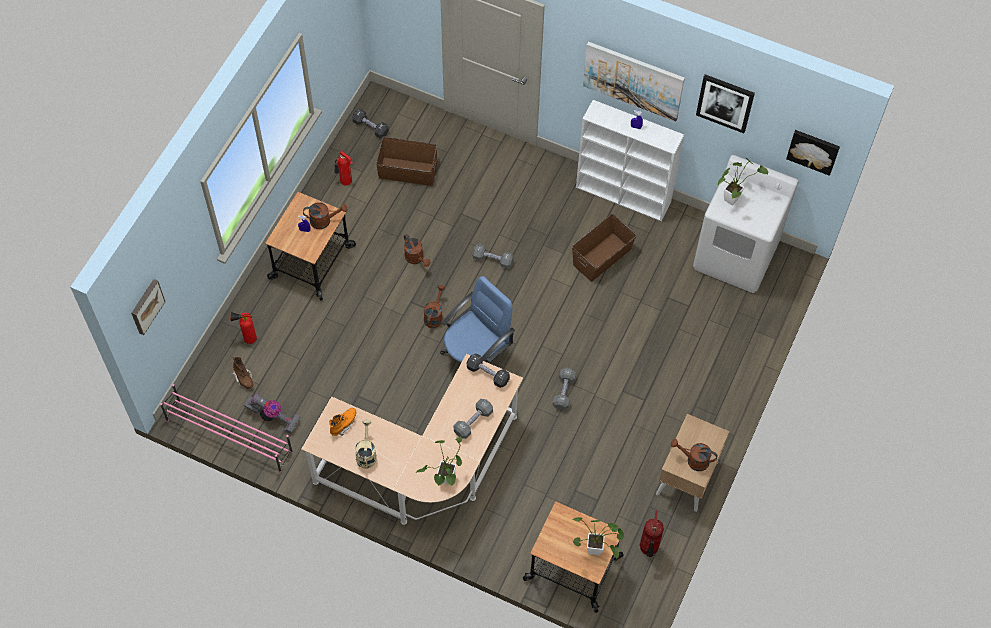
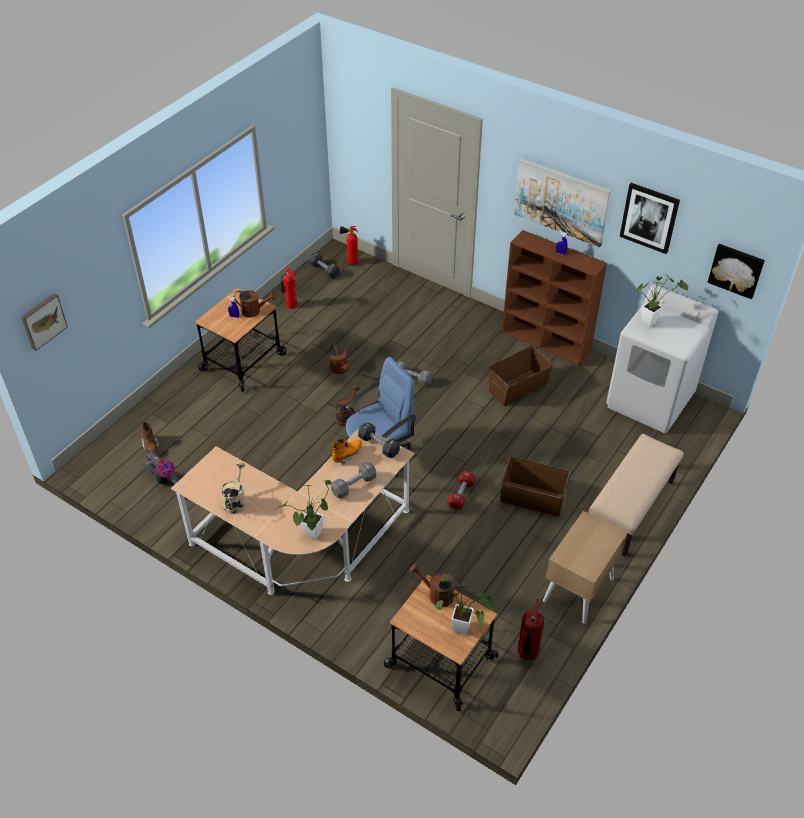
camera: 10 degrees right, 15 degrees down
pink shoe rack [160,384,293,473] -> none
fire extinguisher [230,312,257,344] -> fire extinguisher moved to [340,226,358,265]
orange boot [329,408,356,436] -> orange boot moved to [332,439,362,465]
brown storage box [376,137,437,186] -> brown storage box moved to [500,456,570,516]
grey dumbbell [553,368,576,410] -> red dumbbell [447,471,475,510]
white bookcase [576,100,684,221] -> brown bookcase [502,230,607,366]
brown watering can [671,439,718,471] -> brown watering can moved to [410,563,460,607]
none -> beige bench [589,434,684,556]

